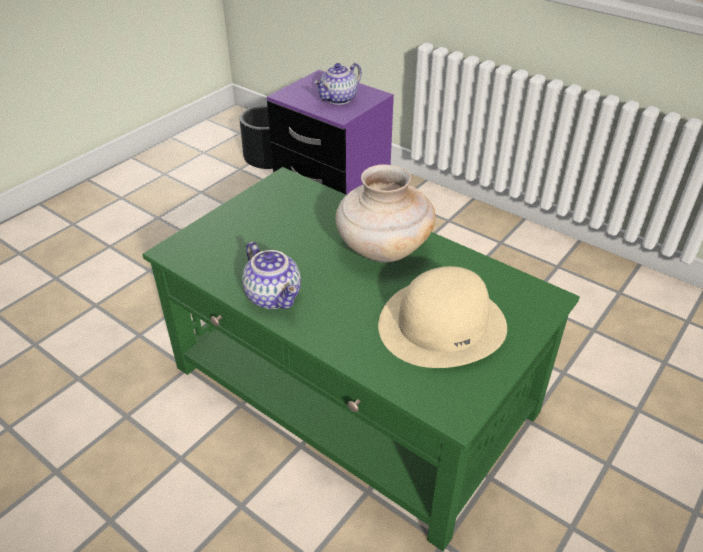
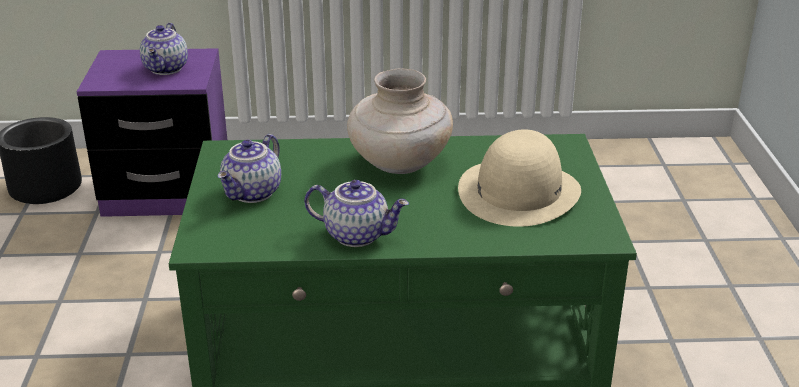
camera: 40 degrees left, 10 degrees down
none -> teapot [218,134,281,203]

